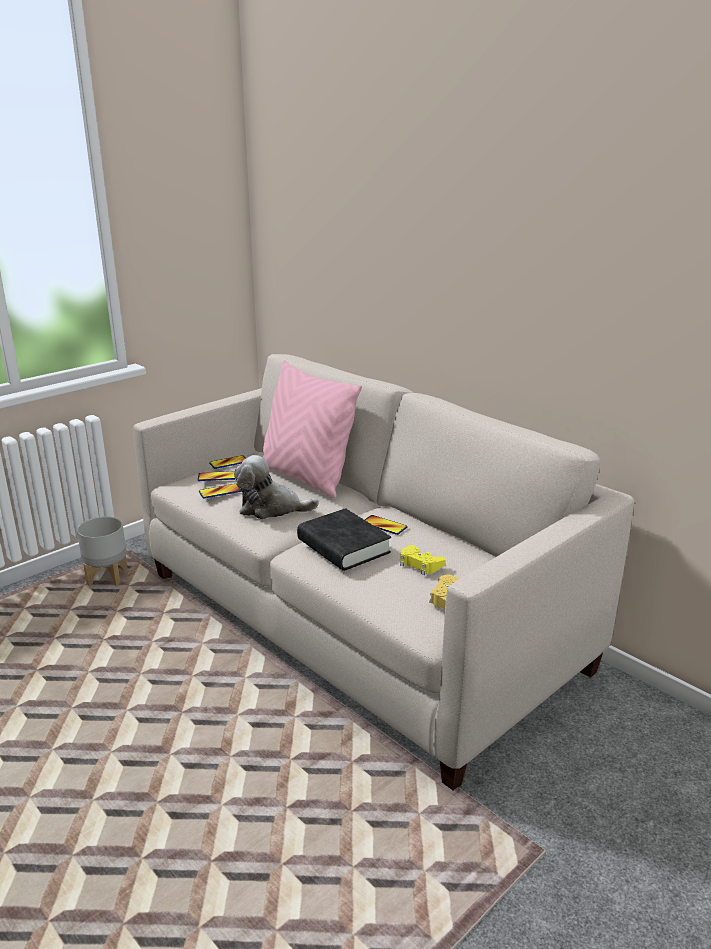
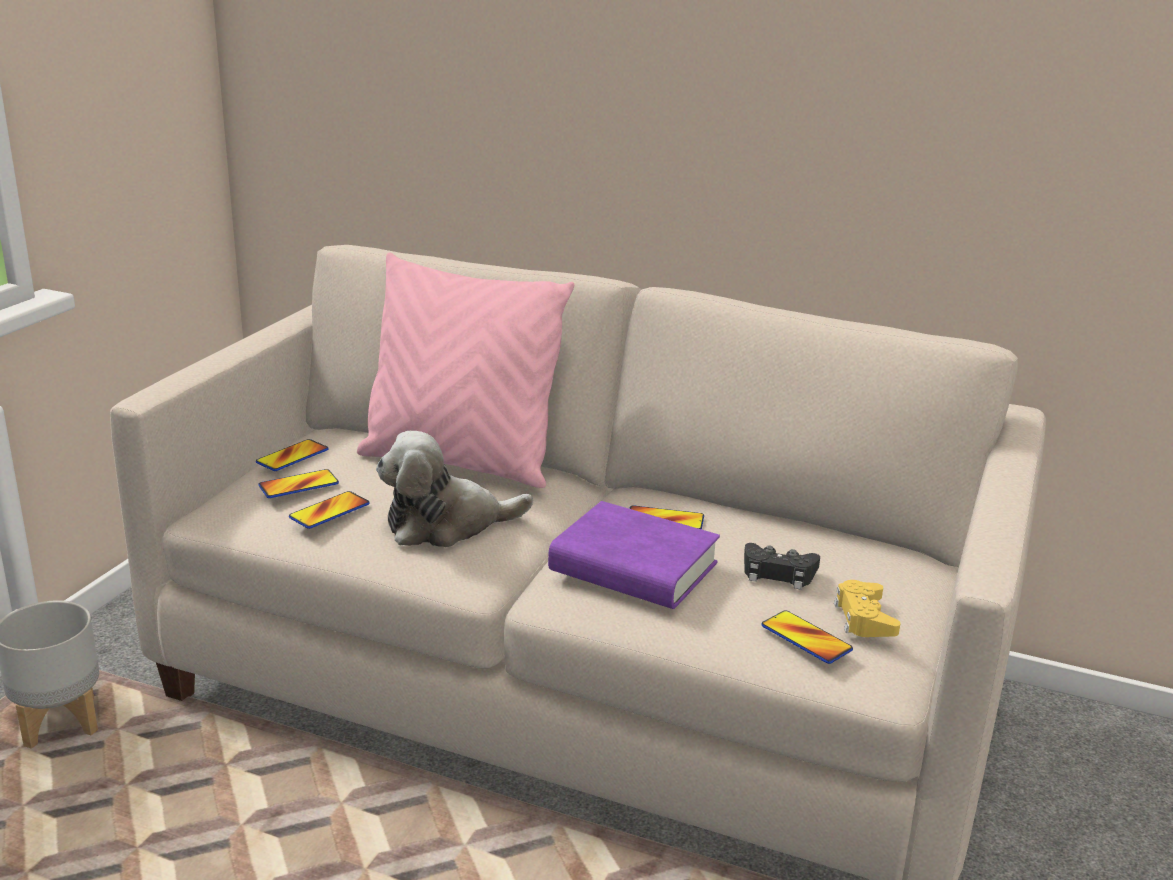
camera: 25 degrees left, 0 degrees up
black book [297,508,391,571] -> purple book [548,501,720,609]
yellow game controller [400,545,446,575] -> black game controller [744,543,820,590]
none -> phone [761,610,853,664]

